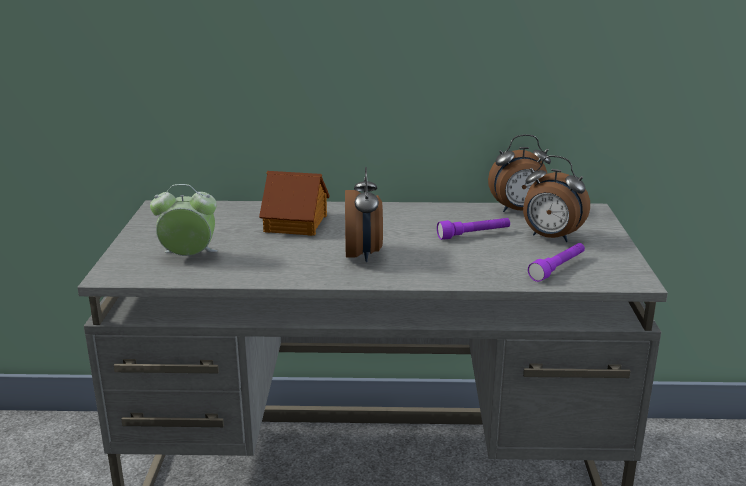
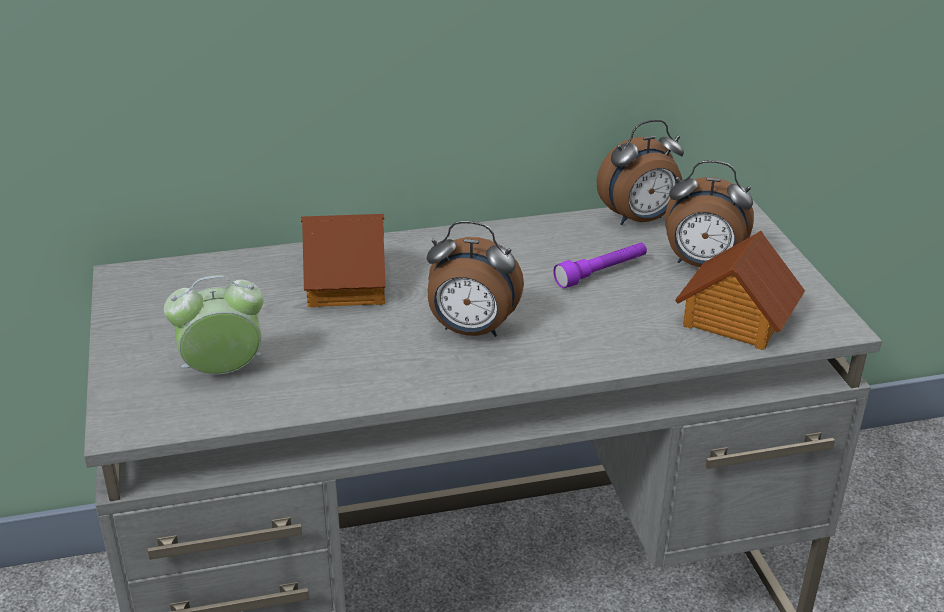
camera: 15 degrees left, 10 degrees up
alarm clock [345,167,383,262] -> alarm clock turned 120 degrees clockwise [427,221,524,337]
purple flashlight [528,243,585,282] -> toy house [675,231,805,350]

